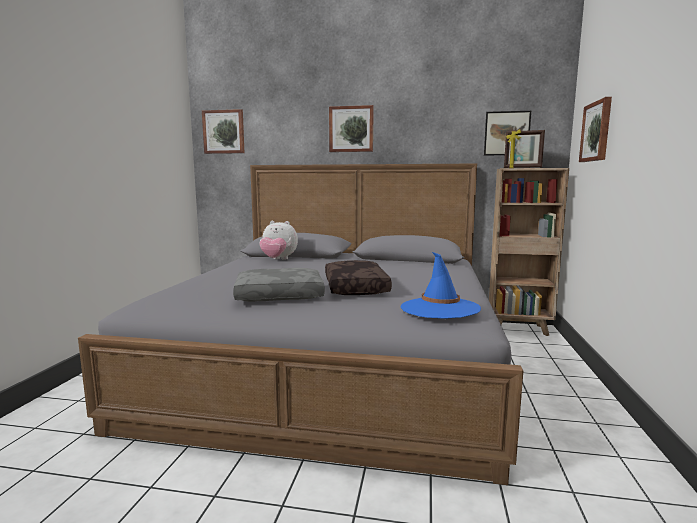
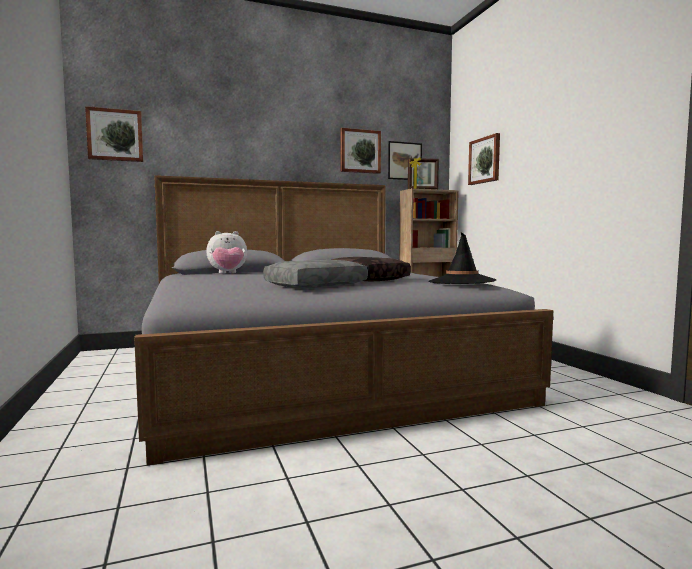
camera: 30 degrees left, 5 degrees down
picture [329,105,374,152] -> picture moved to [340,128,381,174]
blue hat [401,252,481,319] -> black hat [428,232,497,284]

